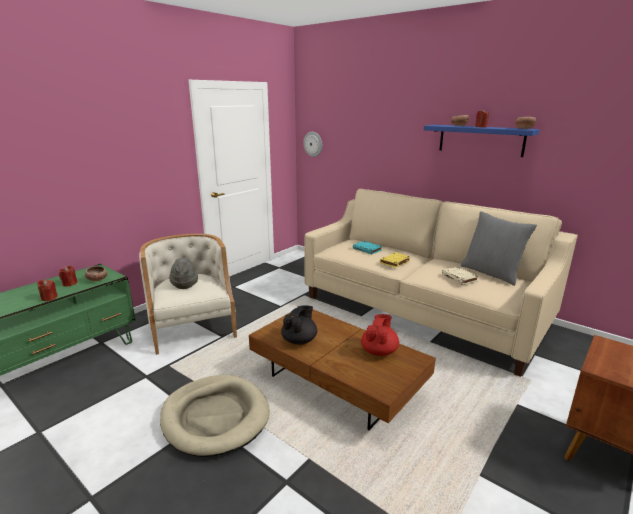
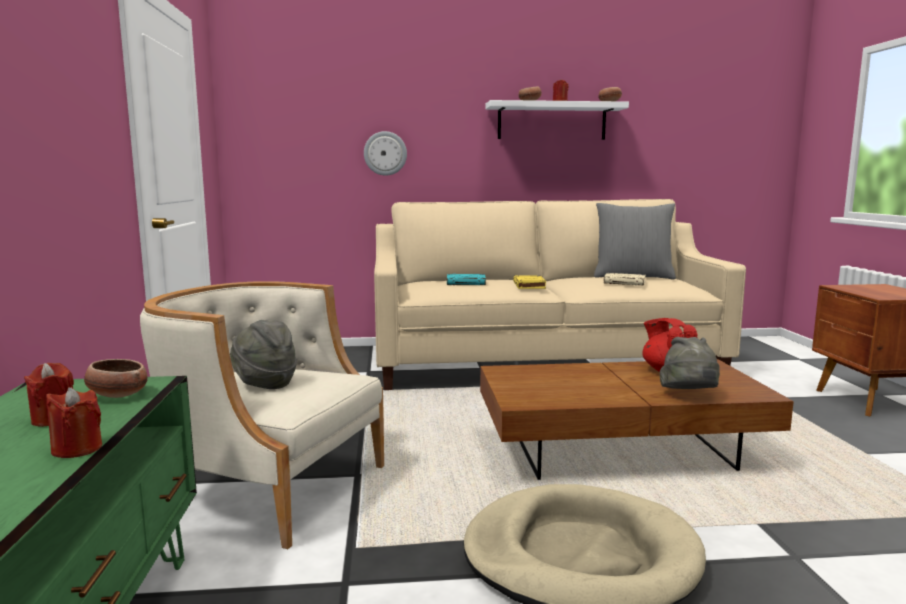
camera: 45 degrees left, 10 degrees down
black teapot [281,305,317,345] -> none
wall clock [303,132,322,157] -> wall clock moved to [364,131,407,176]
blue shelf [424,125,540,157] -> white shelf [485,100,629,140]
none -> grey hat [660,337,720,389]

